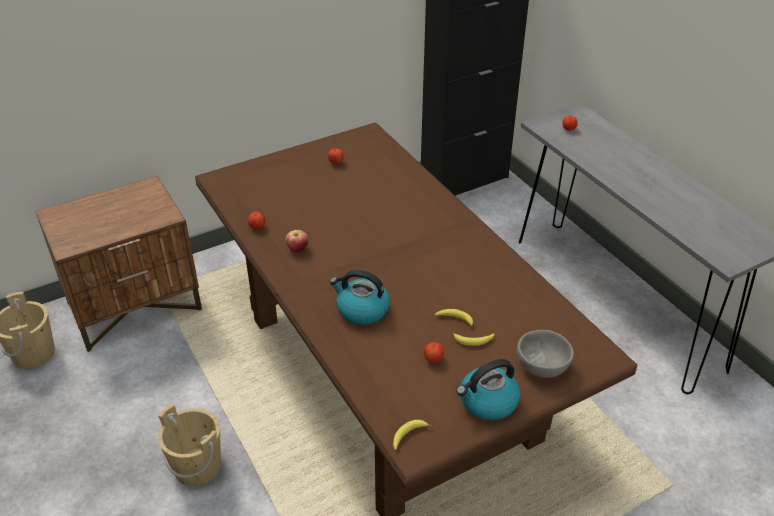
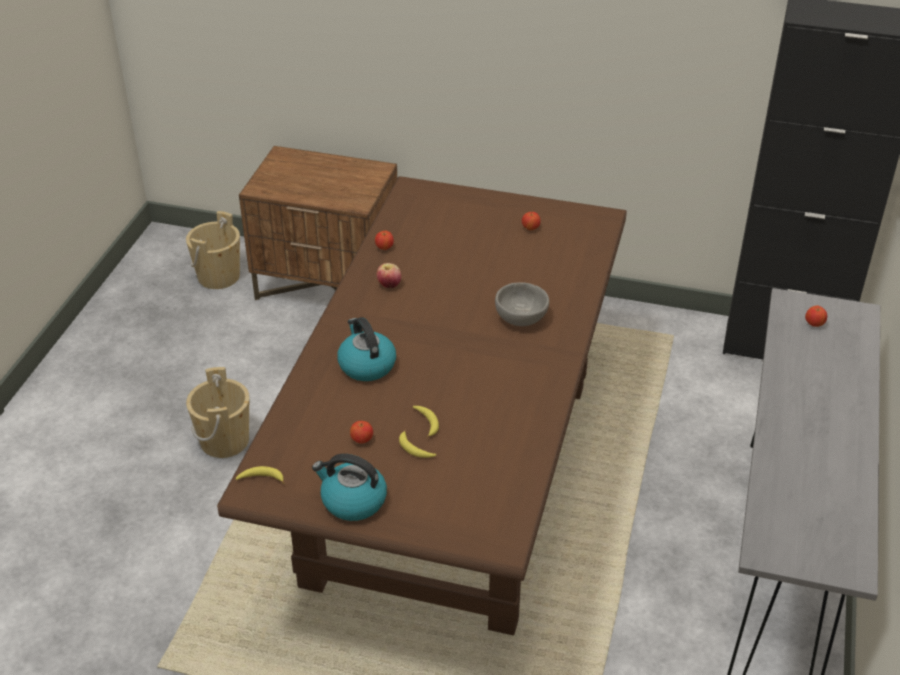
camera: 45 degrees right, 0 degrees up
grey bowl [517,330,574,378] -> grey bowl moved to [495,282,549,326]

